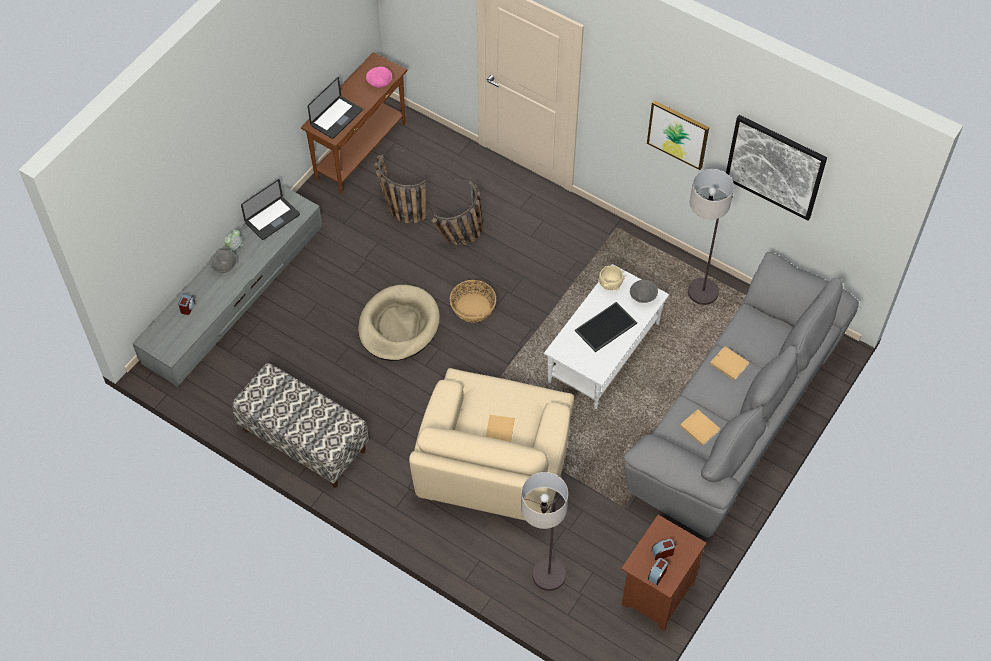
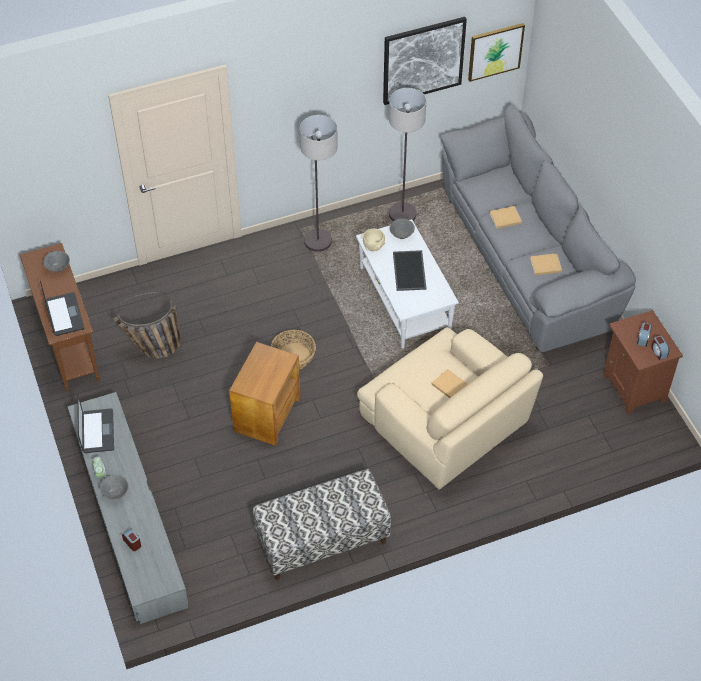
camera: 55 degrees left, 5 degrees down
beige dog bed [358,285,440,361] -> brown side table [229,342,301,446]
pink bowl [366,67,392,88] -> grey bowl [43,251,70,272]
basket [428,178,483,245] -> none
grey floor lamp [521,472,568,591] -> grey floor lamp moved to [300,115,338,252]
picture [647,100,709,170] -> picture moved to [468,23,525,82]

